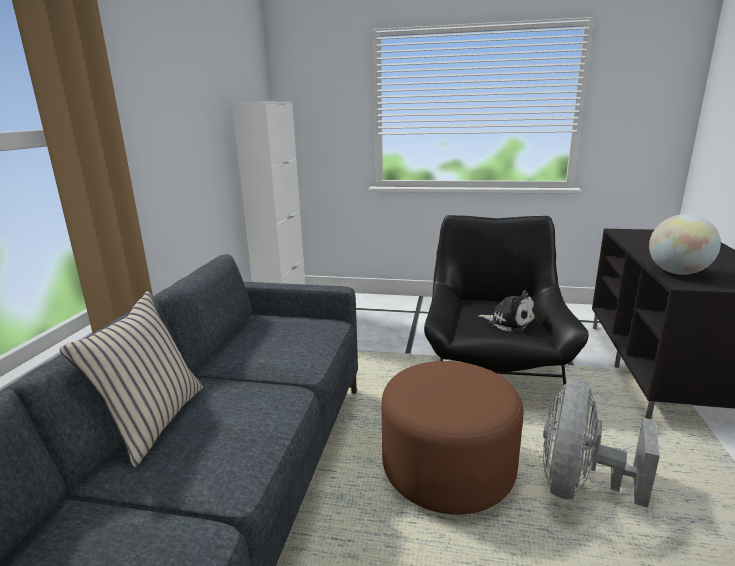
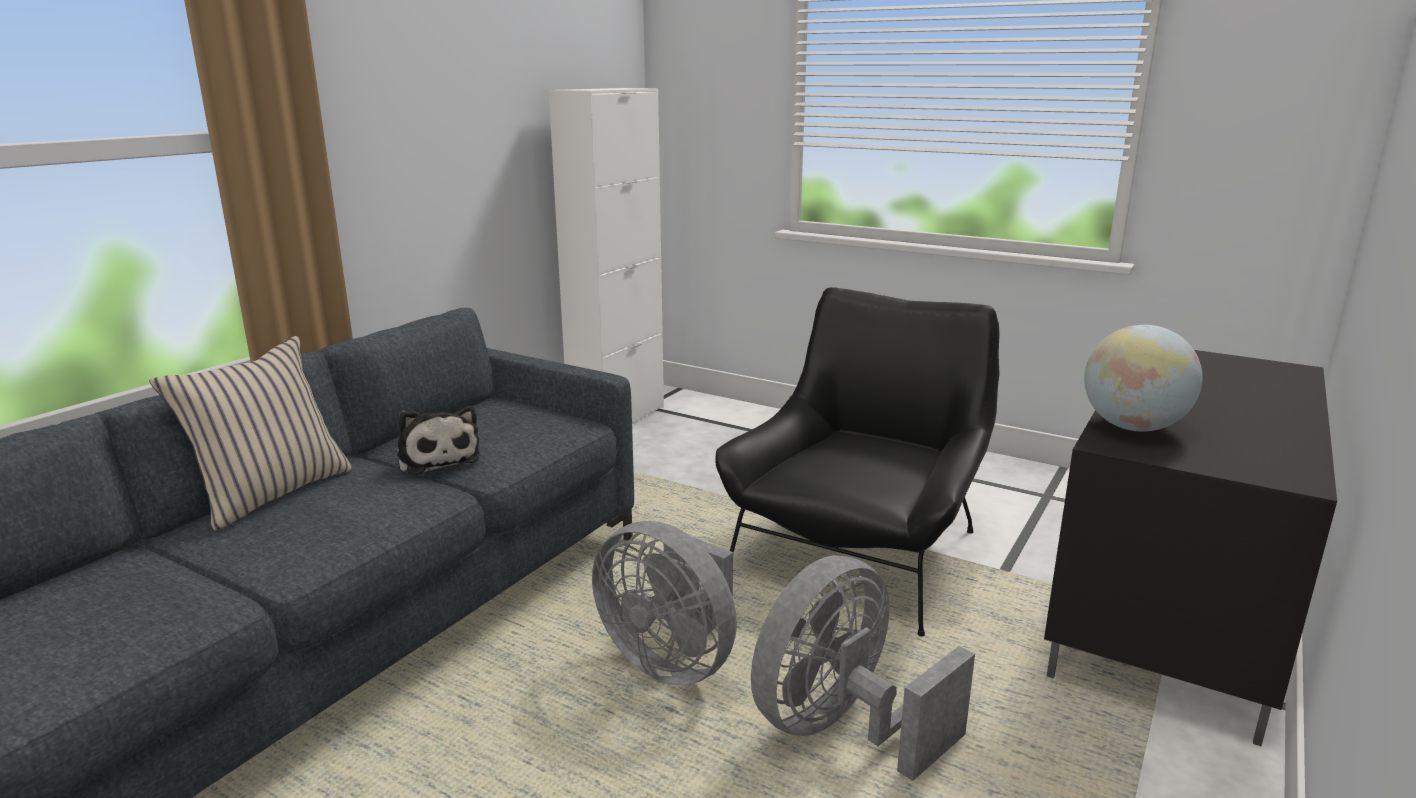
camera: 20 degrees right, 0 degrees up
brown ottoman [381,361,524,514] -> grey fan [592,521,737,686]
plush toy [478,290,536,333] -> plush toy moved to [397,406,481,476]

